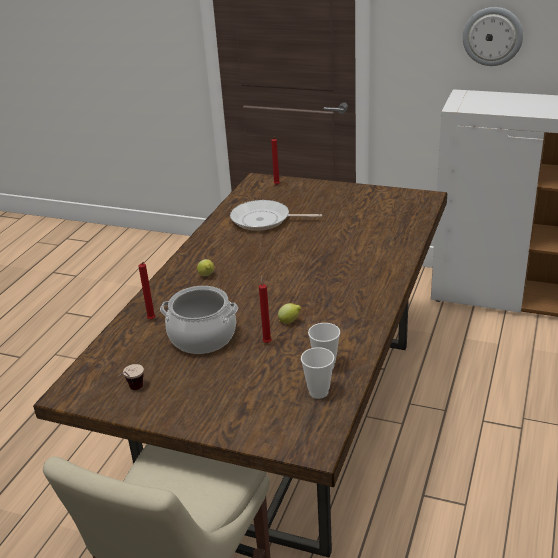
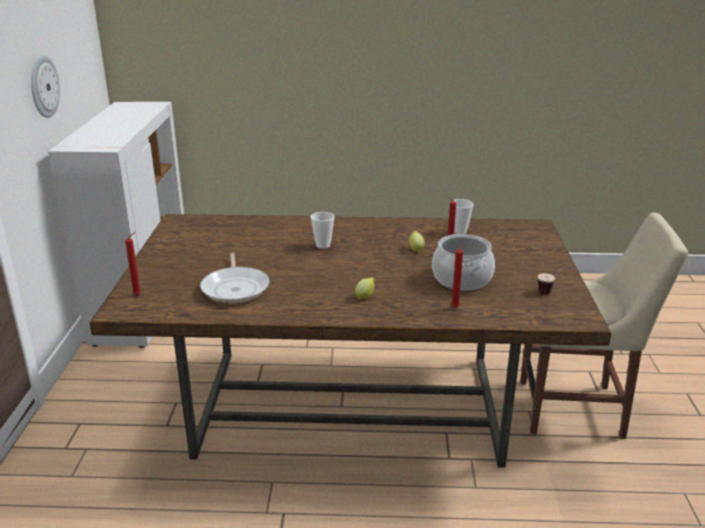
camera: 110 degrees left, 5 degrees down
cup [301,347,334,399] -> cup moved to [311,212,335,249]

